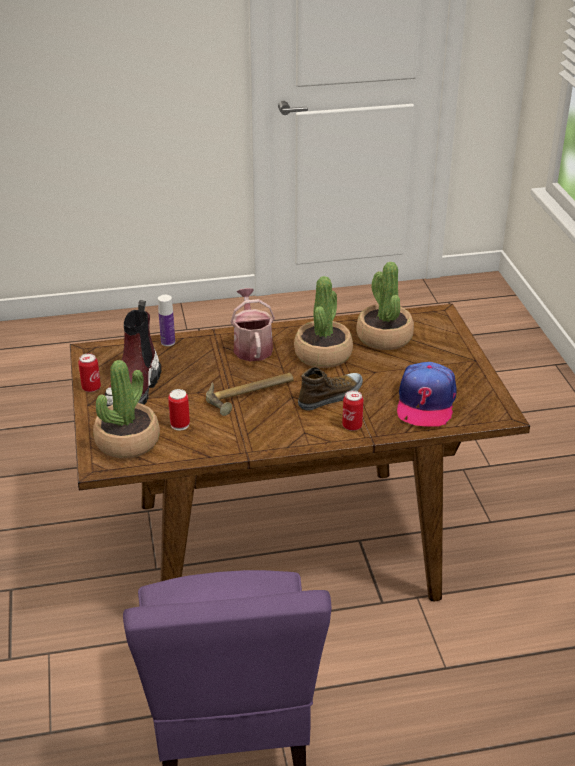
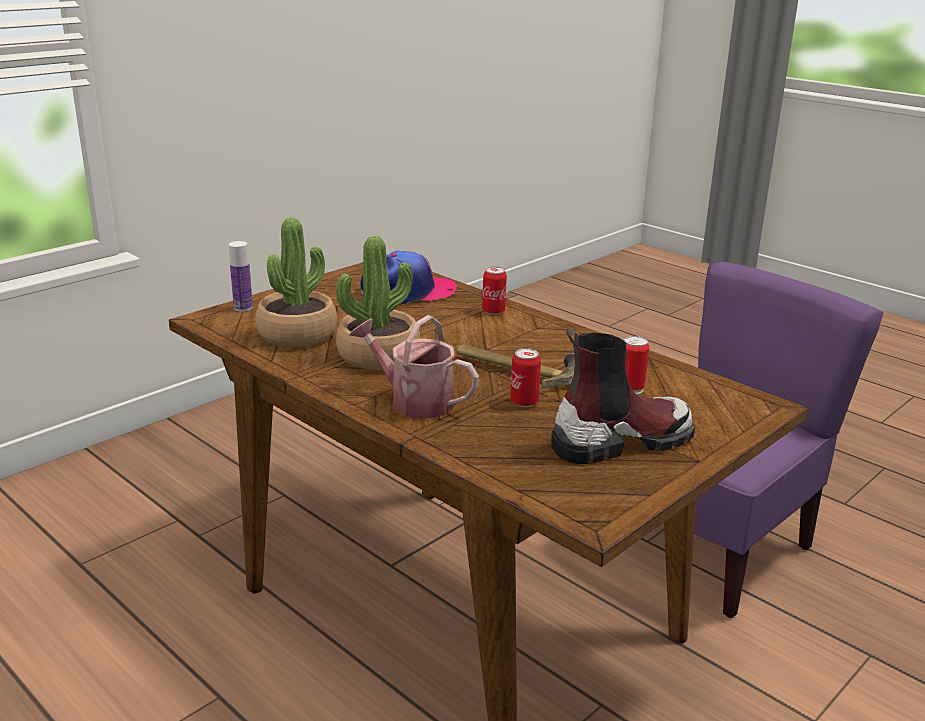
camera: 125 degrees left, 10 degrees down
can [78,353,101,392] -> can moved to [510,348,541,407]
potted plant [93,360,160,459] -> none
bottle [158,295,175,346] -> bottle moved to [229,241,253,312]
watering can [230,288,275,361] -> watering can turned 75 degrees clockwise [350,315,479,419]
shoe [298,367,363,411] -> none

